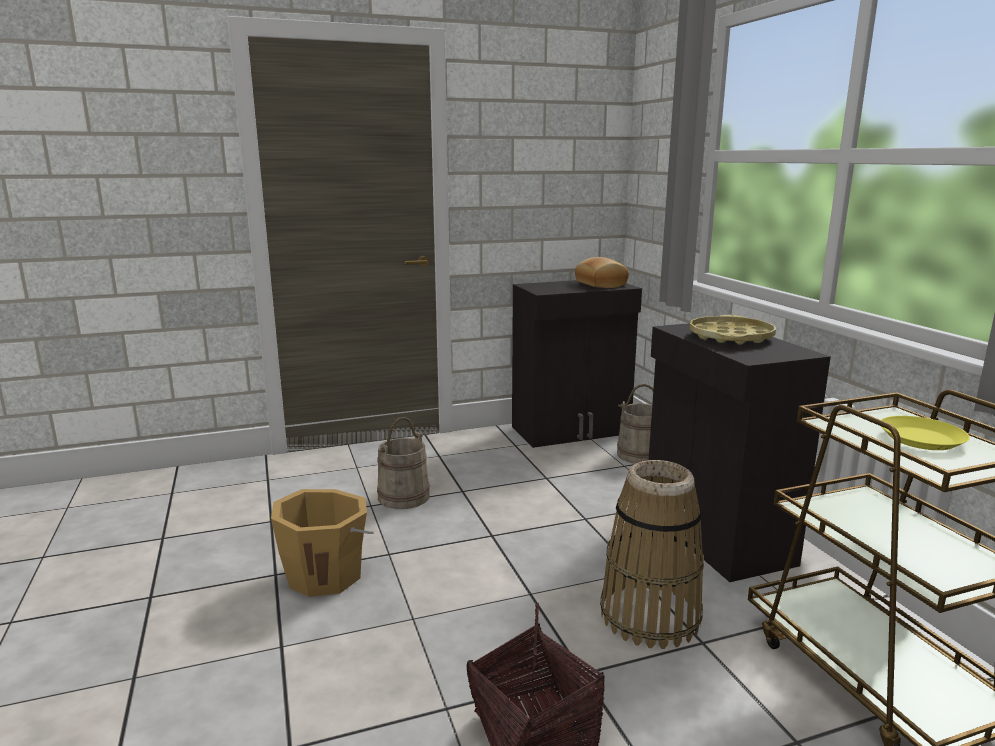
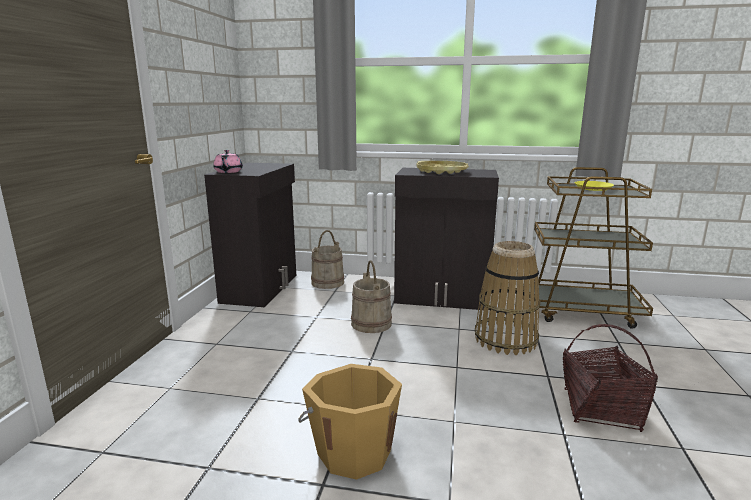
camera: 60 degrees left, 0 degrees up
beige bucket [377,417,430,509] -> beige bucket moved to [351,260,392,333]
bread [575,257,629,288] -> none
none -> pink teapot [213,150,243,173]

